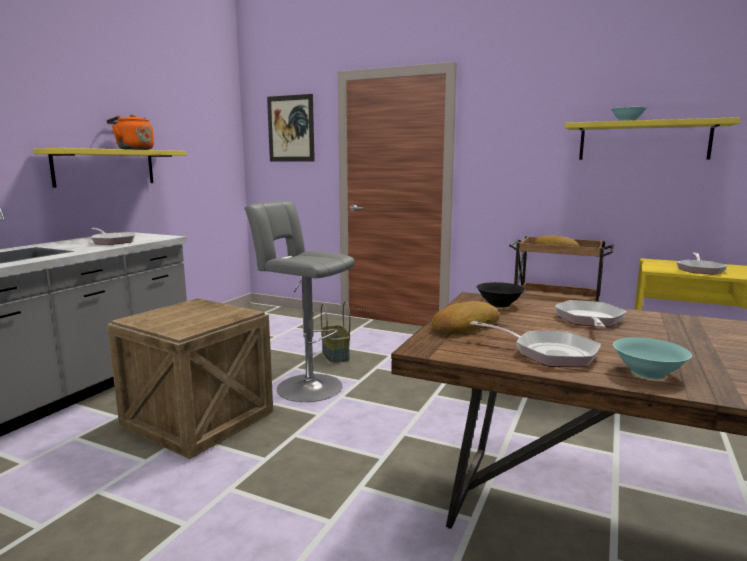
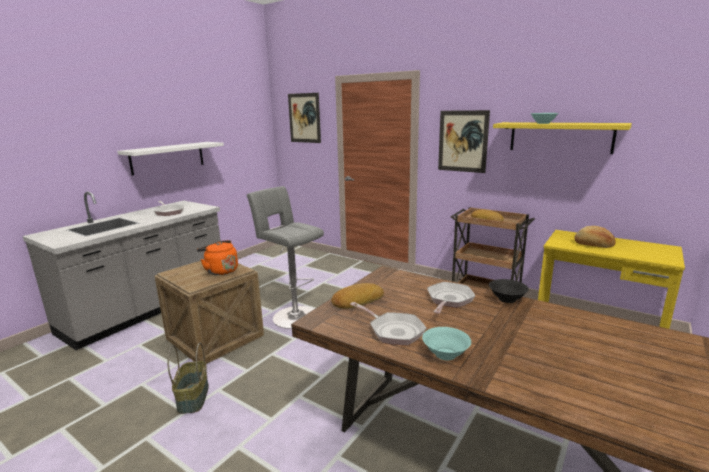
camera: 10 degrees right, 5 degrees up
yellow shelf [34,148,186,188] -> white shelf [117,142,224,175]
orange kettle [107,114,154,150] -> orange kettle moved to [197,240,238,275]
basket [321,302,351,363] -> basket moved to [167,343,209,414]
black bowl [476,282,525,308] -> black bowl moved to [489,279,529,303]
frying pan [676,253,727,275] -> bread [574,226,616,248]
none -> picture [438,110,490,173]

